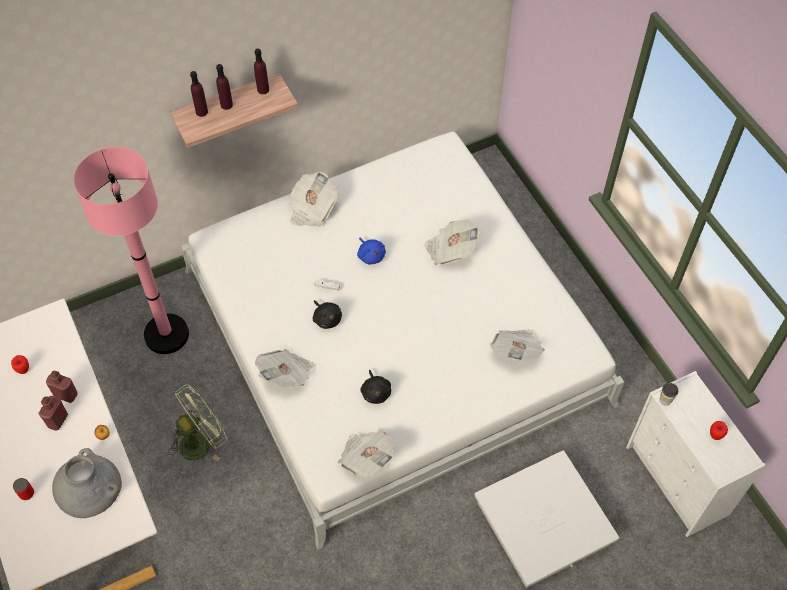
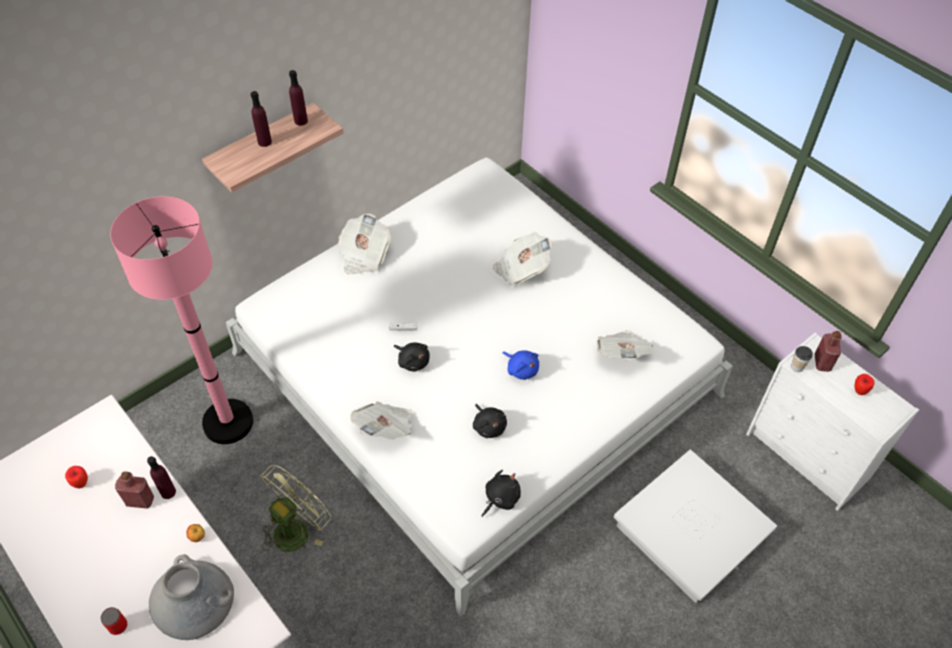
camera: 15 degrees left, 5 degrees down
red bottle [39,396,68,431] -> red bottle moved to [815,331,842,372]
purple bottle [190,71,208,117] -> purple bottle moved to [147,456,176,499]
newspaper [338,432,396,478] -> black plush toy [482,470,521,517]
blue plush toy [357,238,386,265] -> blue plush toy moved to [503,350,539,380]

